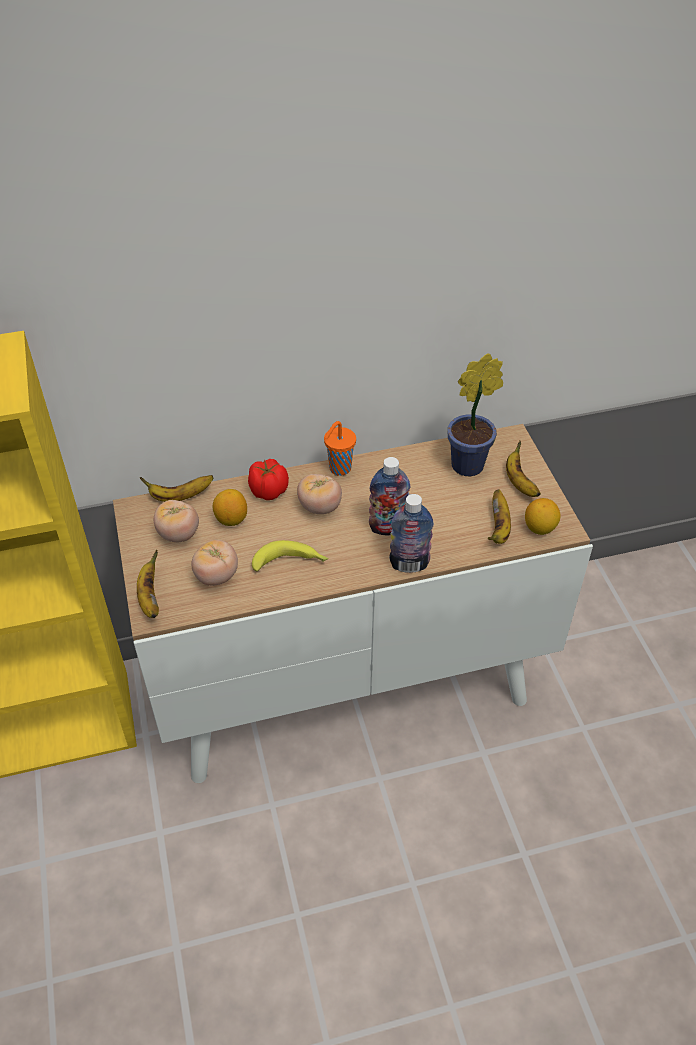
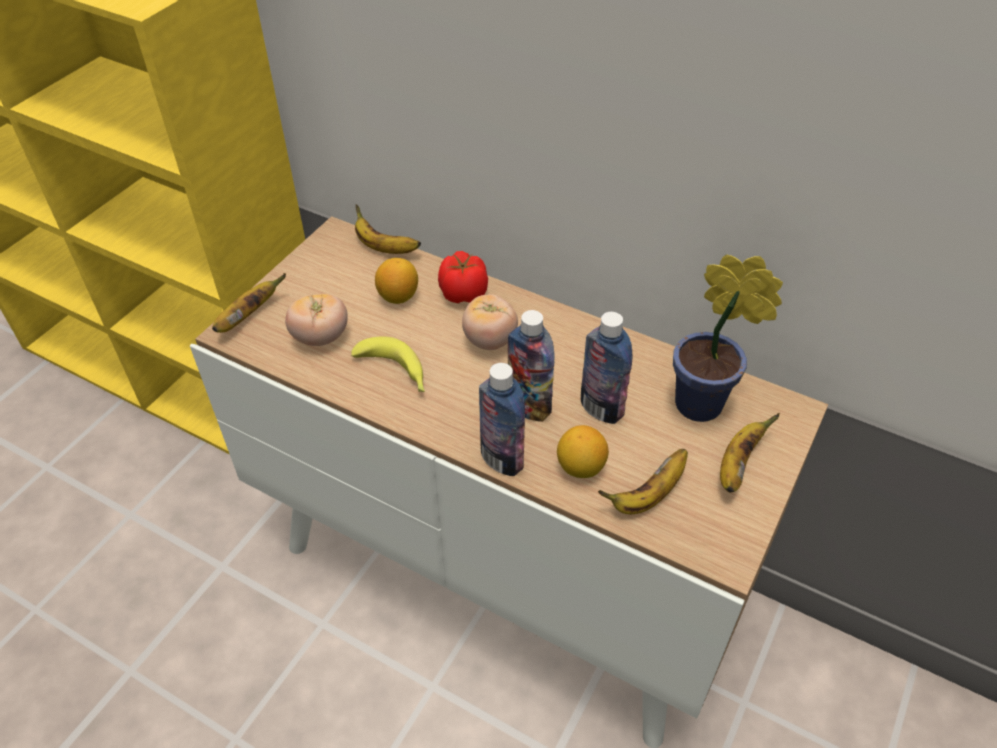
camera: 45 degrees right, 0 degrees up
tomato [154,500,199,542] -> none
orange cup [324,421,356,476] -> none
lemon [525,498,560,535] -> lemon moved to [557,425,609,478]
none -> bottle [581,312,633,424]

